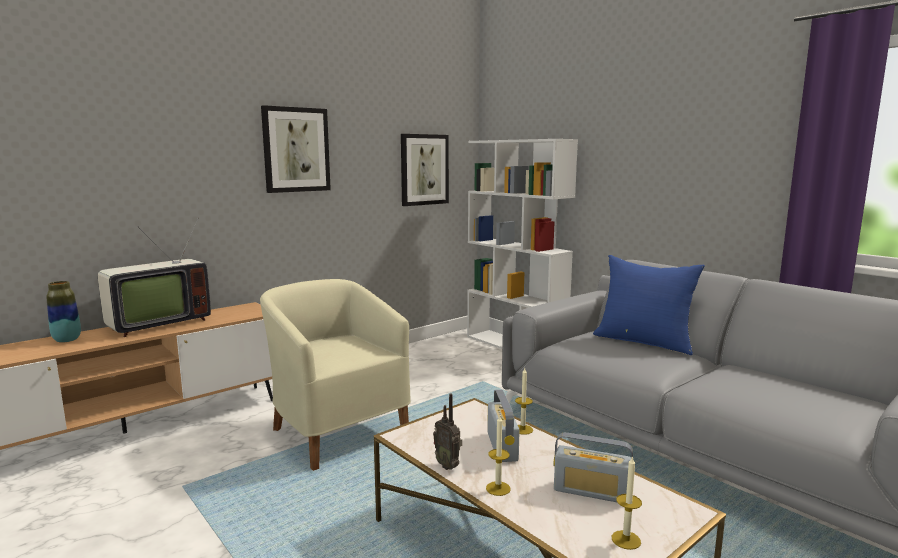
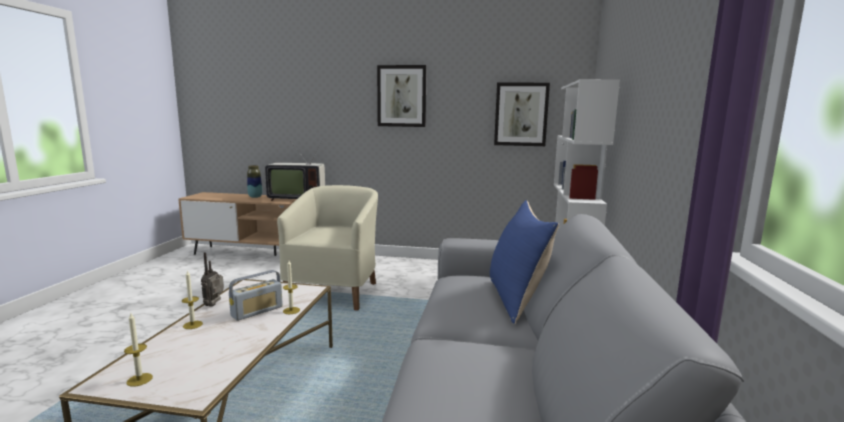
camera: 50 degrees right, 0 degrees up
radio [553,433,633,502] -> none

